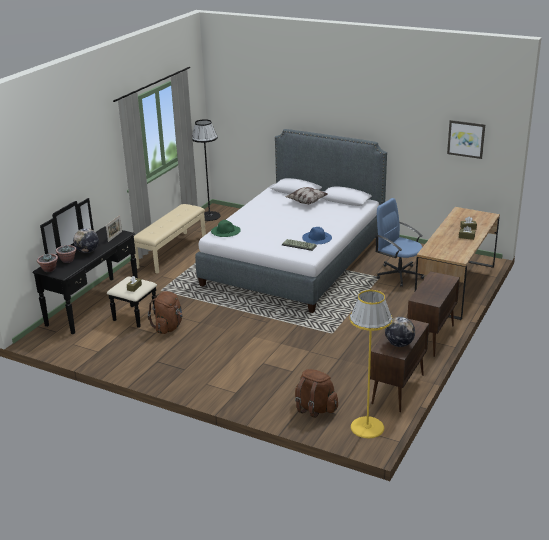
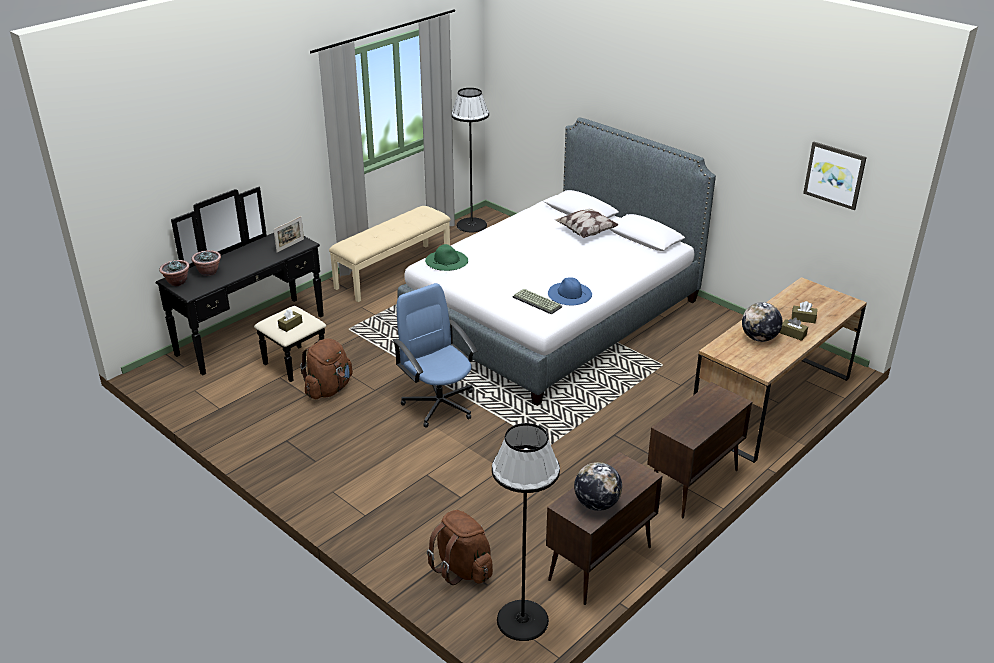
camera: 15 degrees right, 5 degrees up
globe [73,228,99,253] -> globe moved to [742,302,782,342]
yellow floor lamp [350,290,392,438] -> black floor lamp [492,423,560,641]
blue office chair [375,198,424,286] -> blue office chair moved to [393,283,477,428]

